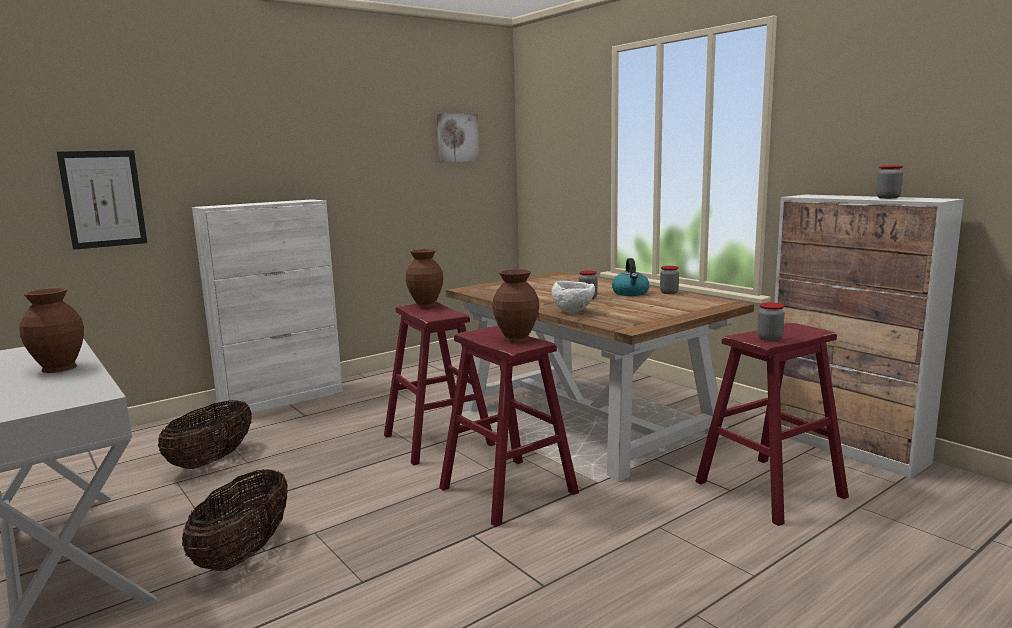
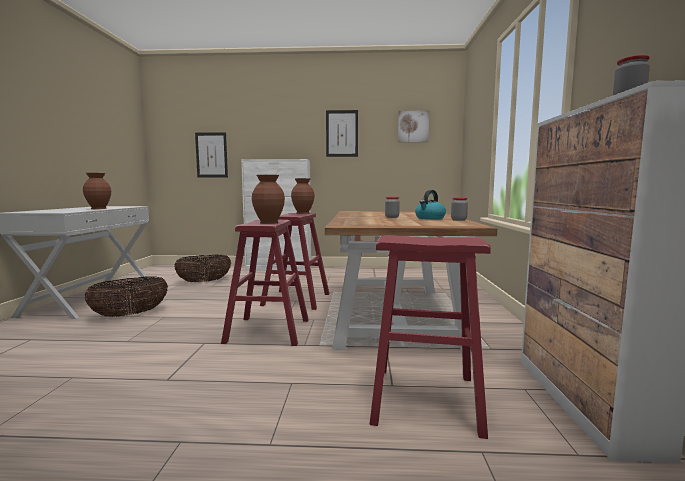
camera: 40 degrees right, 5 degrees down
white bowl [552,281,595,313] -> none
jar [757,302,784,341] -> none
none -> picture [326,110,358,157]

